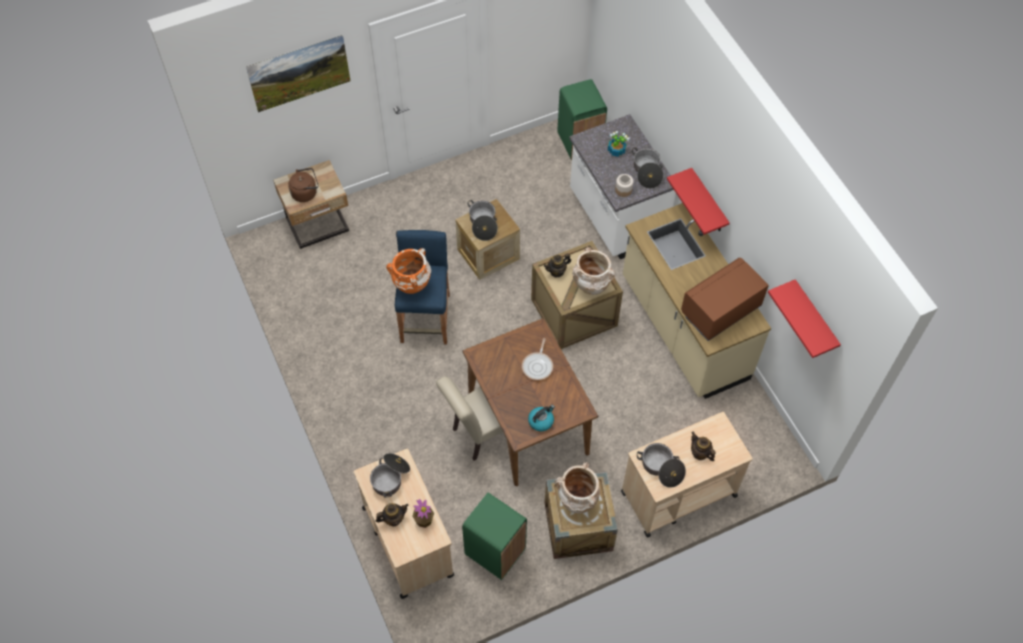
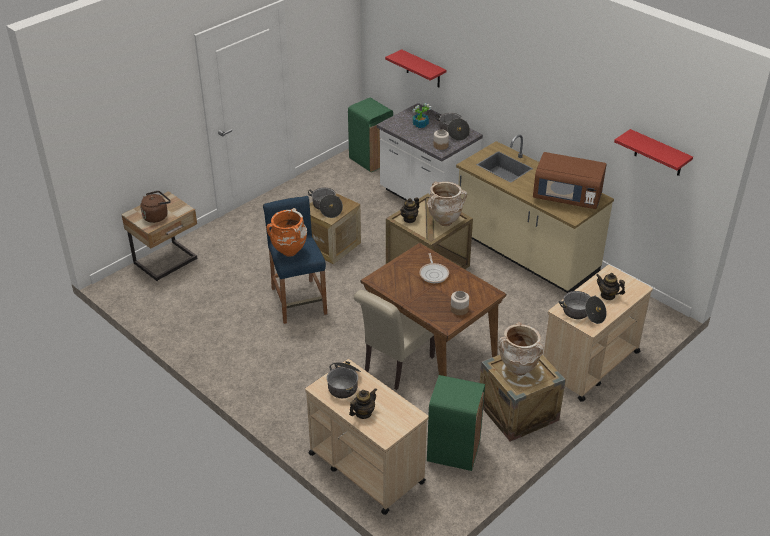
camera: 20 degrees left, 20 degrees down
picture [246,35,350,113] -> none
potted plant [412,499,434,528] -> none
kettle [528,405,555,431] -> jar [450,291,469,315]
red shelf [667,168,730,235] -> red shelf moved to [385,49,447,87]
brown microwave [681,258,769,341] -> brown microwave turned 105 degrees counterclockwise [533,152,607,209]

